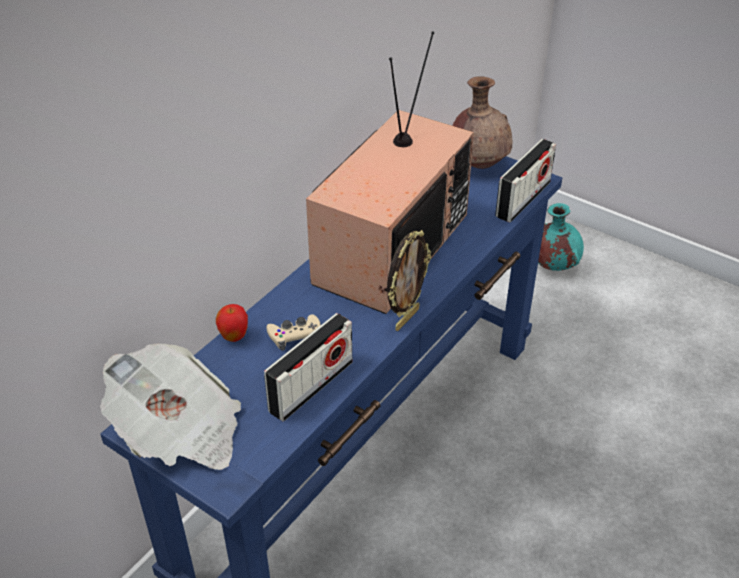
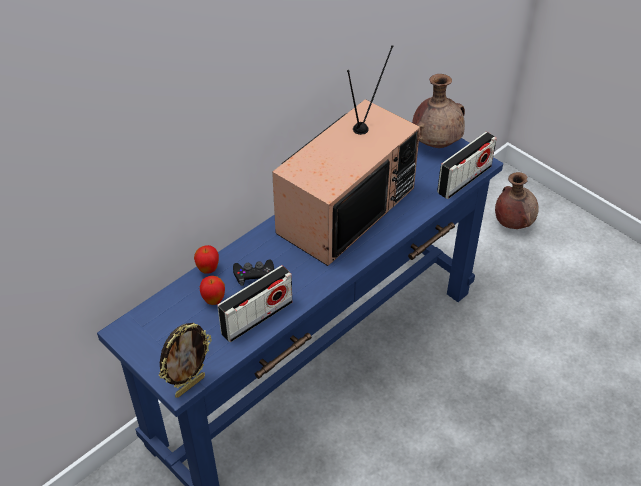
camera: 10 degrees right, 5 degrees up
newspaper [100,344,241,470] -> none
beige game controller [266,314,321,351] -> black game controller [233,259,274,286]
picture frame [387,230,431,331] -> picture frame moved to [159,323,212,398]
turquoise vase [538,203,584,271] -> brown vase [495,172,539,229]
none -> apple [200,276,225,305]

